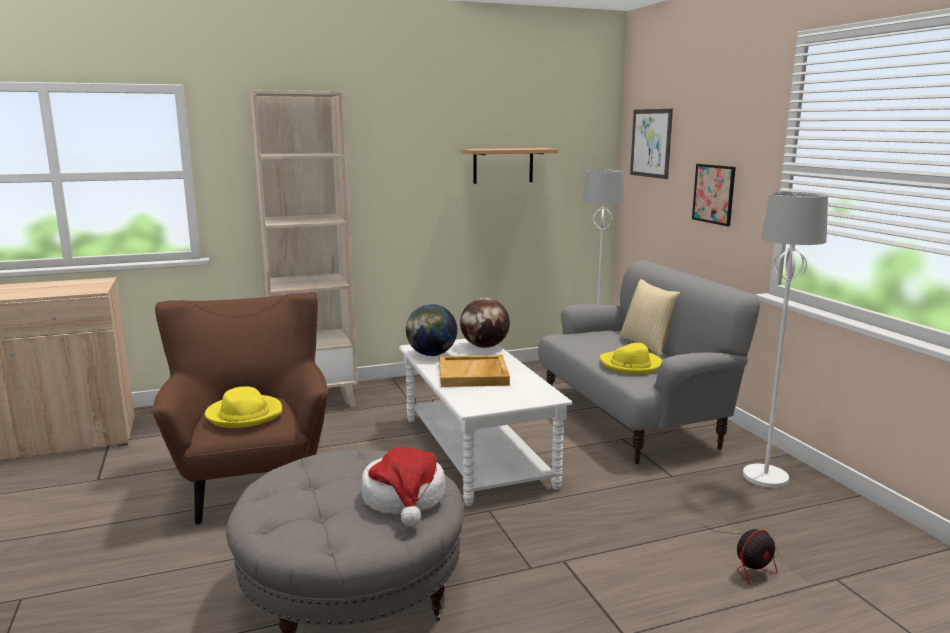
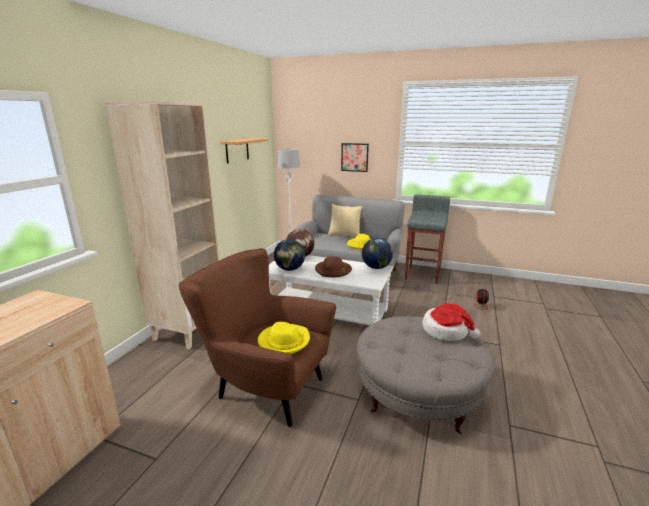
camera: 50 degrees left, 5 degrees up
beige tray [439,355,510,387] -> brown hat [315,256,352,277]
picture [630,109,673,179] -> none
white floor lamp [743,192,828,488] -> grey stool [405,195,450,284]
none -> globe [362,238,393,269]

